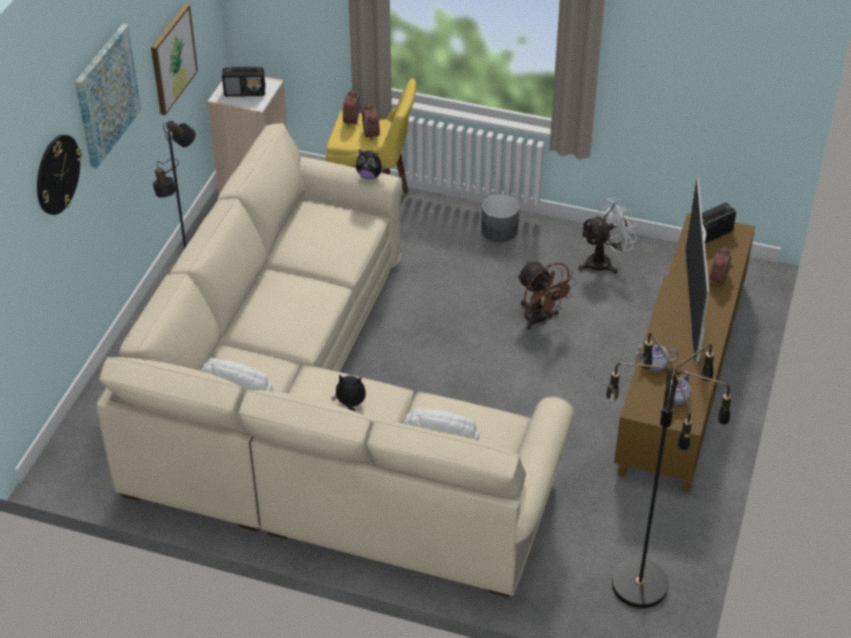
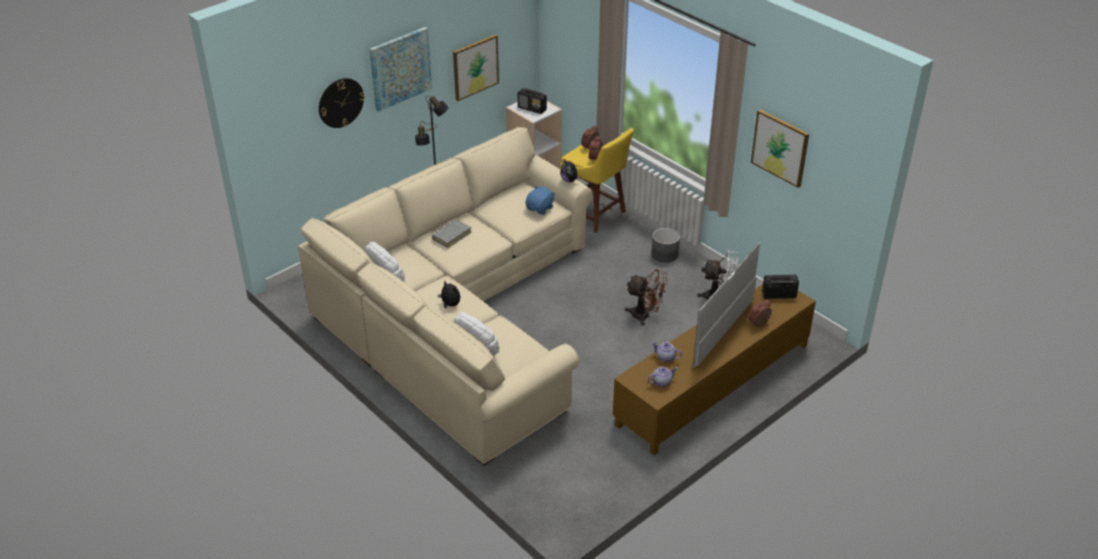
camera: 30 degrees right, 5 degrees down
brown fan [517,261,577,330] -> brown fan turned 60 degrees counterclockwise [625,269,668,326]
floor lamp [606,333,732,608] -> none
none -> grey book [432,219,472,248]
none -> blue plush toy [526,186,555,215]
none -> picture [751,110,809,188]

